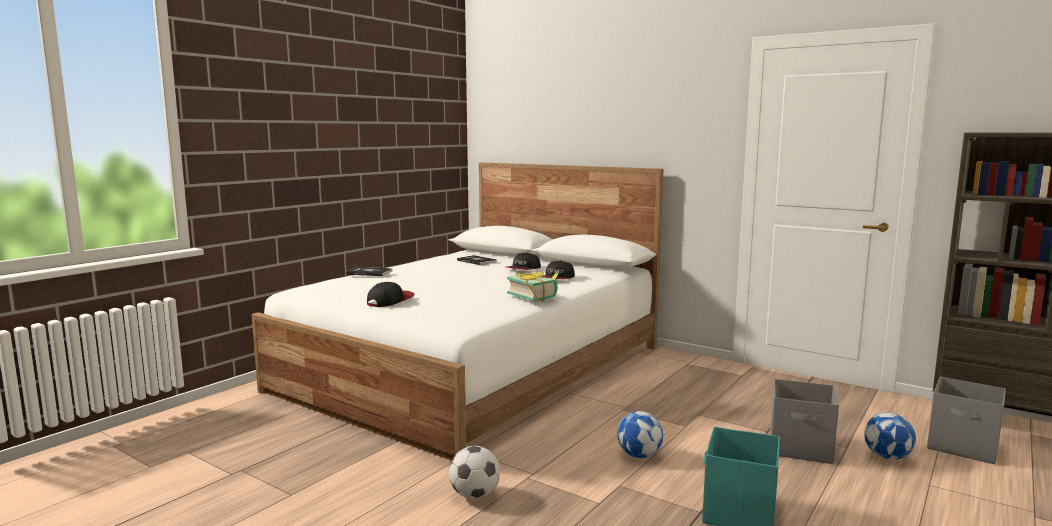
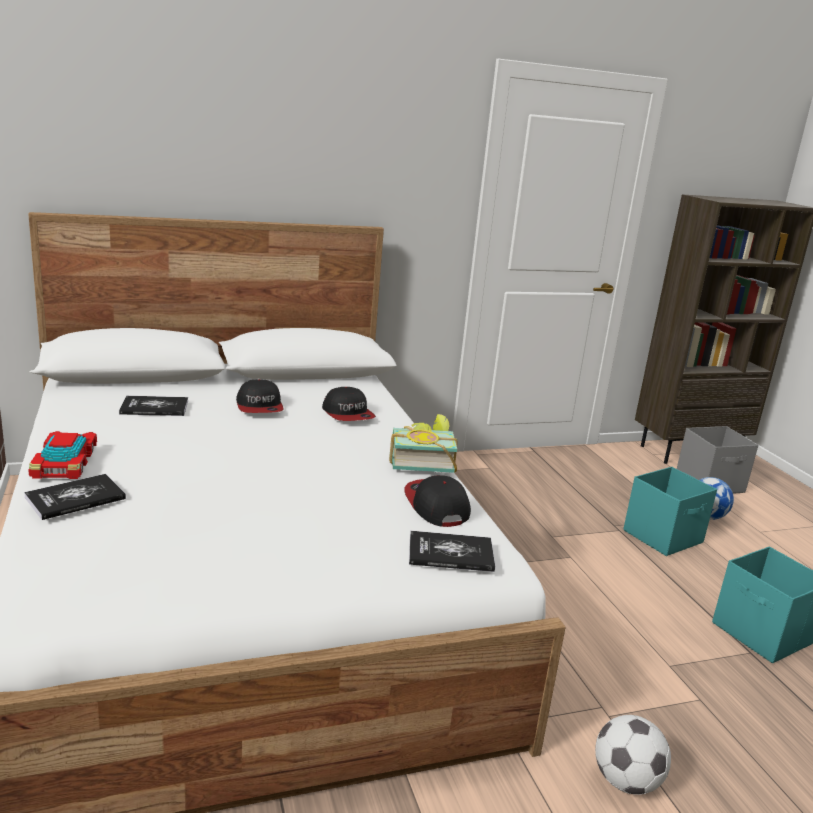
camera: 55 degrees left, 10 degrees up
cap [367,282,414,307] -> cap moved to [404,475,471,527]
football [617,411,663,458] -> none
grey storage box [770,379,839,464] -> turquoise storage box [624,467,717,556]
none -> toy car [28,431,97,479]
none -> book [409,531,495,572]

